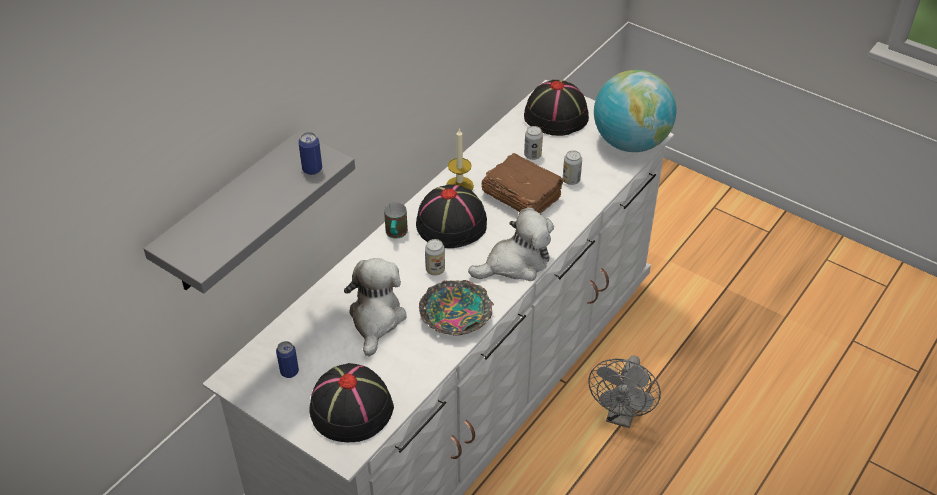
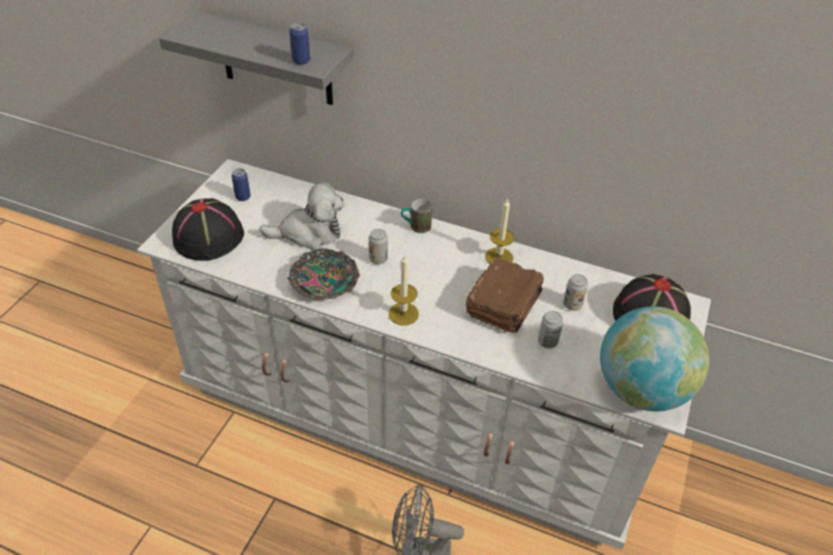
camera: 75 degrees right, 0 degrees up
black hat [416,184,487,248] -> none
plush toy [468,208,554,281] -> candle [388,255,419,326]

